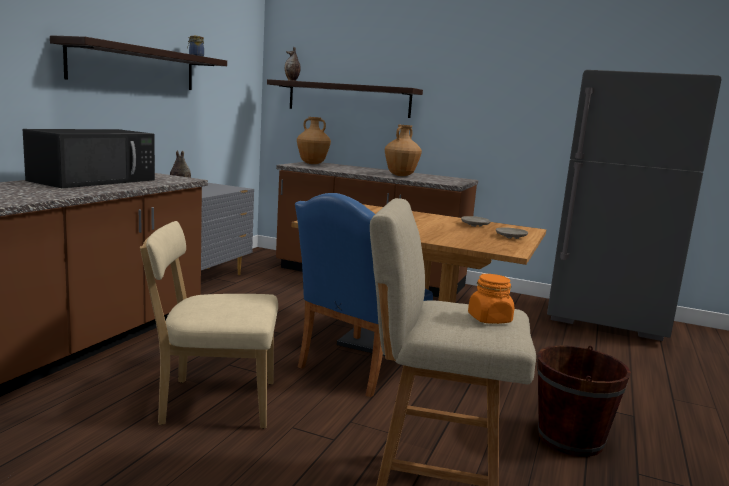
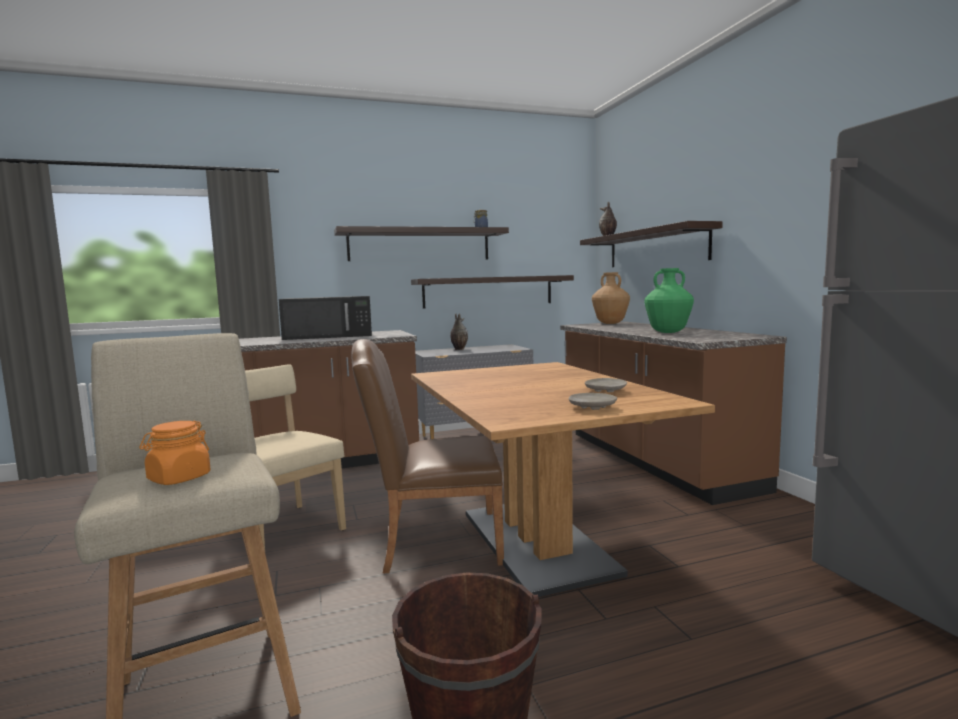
camera: 50 degrees right, 5 degrees down
blue chair [295,193,433,397] -> brown chair [351,339,504,573]
brown vase [385,125,422,176] -> green vase [644,268,694,333]
none -> shelf [411,275,574,308]

